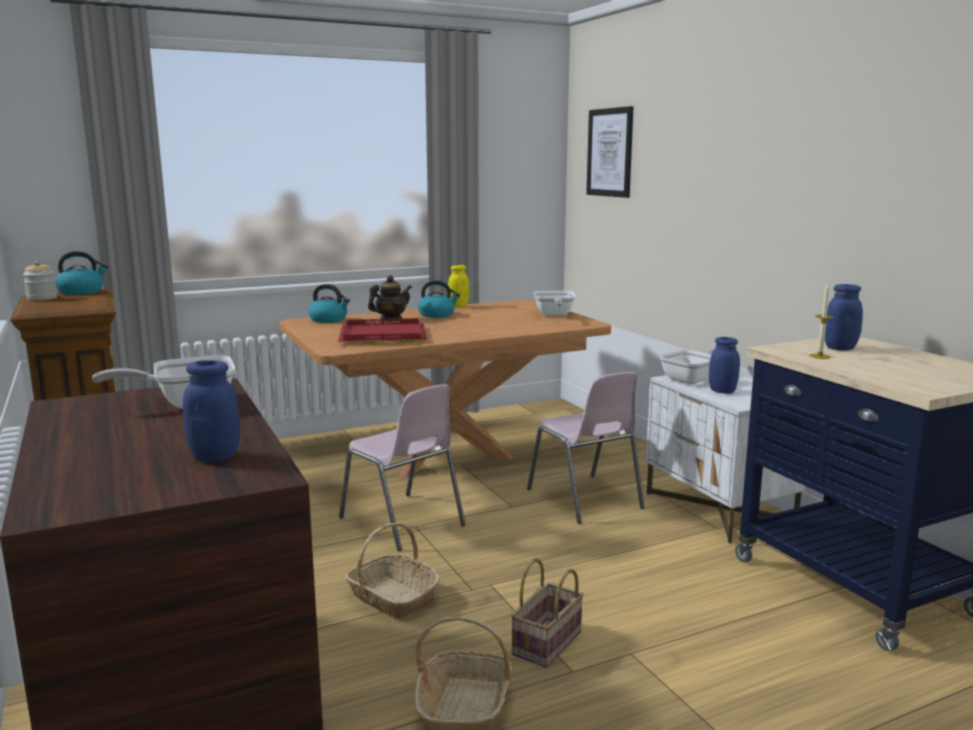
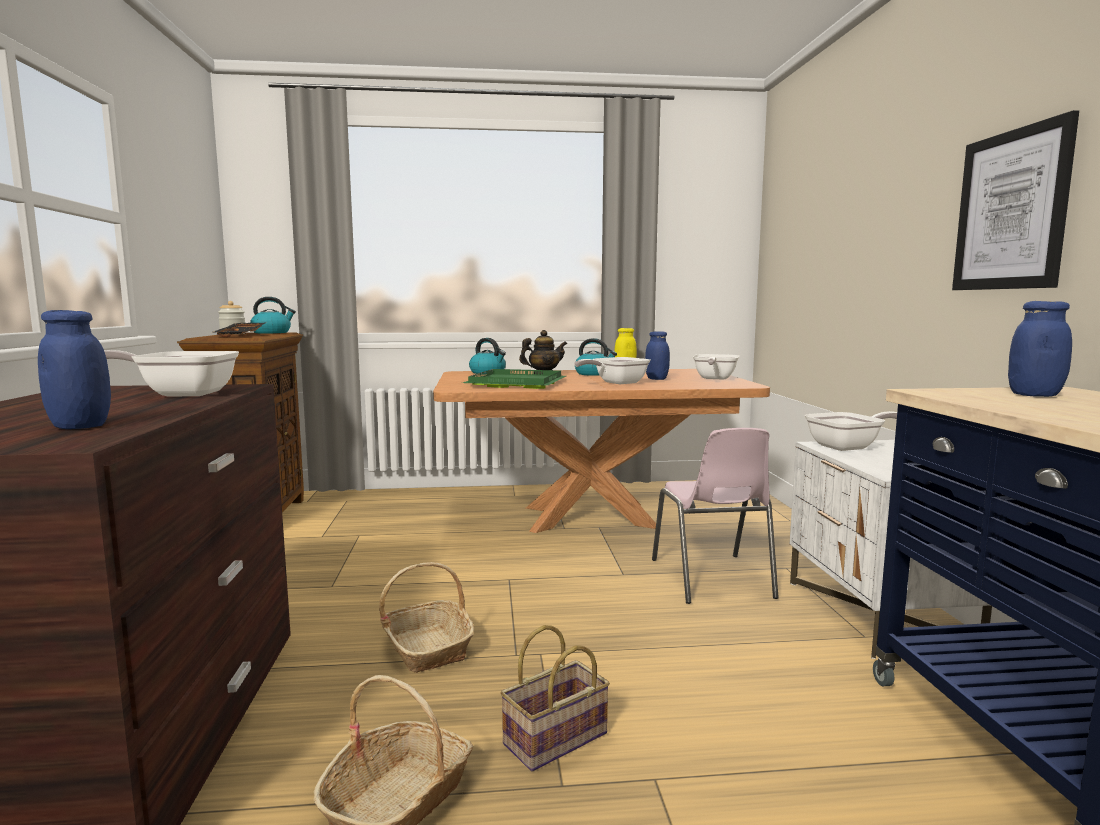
camera: 20 degrees right, 5 degrees down
red tray [338,318,427,344] -> green tray [463,369,566,389]
pink chair [339,384,466,551] -> none
picture [586,106,633,198] -> picture moved to [952,110,1079,290]
blue jar [709,337,740,394] -> blue jar moved to [645,331,670,380]
candle [809,283,834,359] -> none
none -> black tray [211,323,265,337]
none -> frying pan [574,357,651,384]

